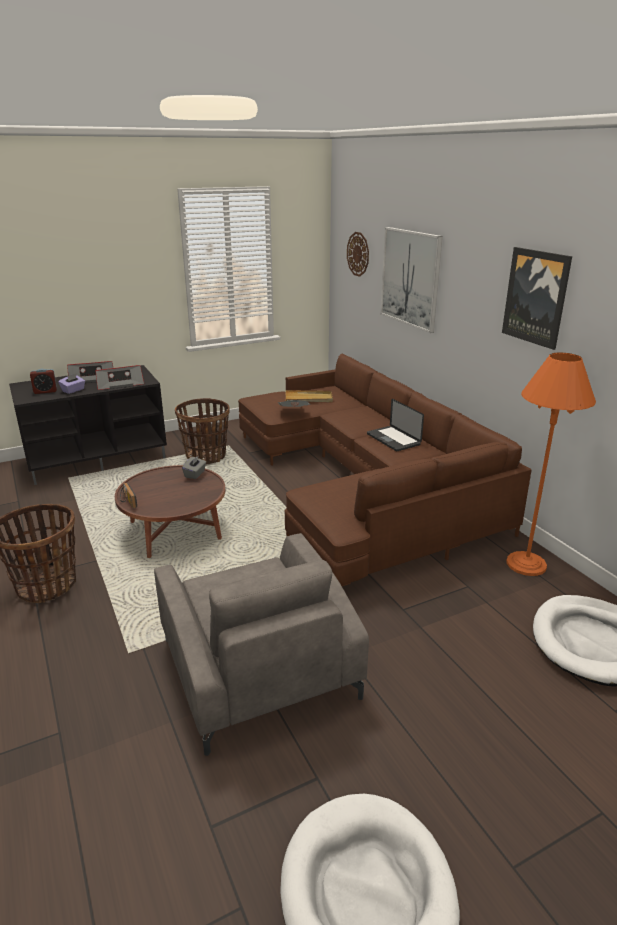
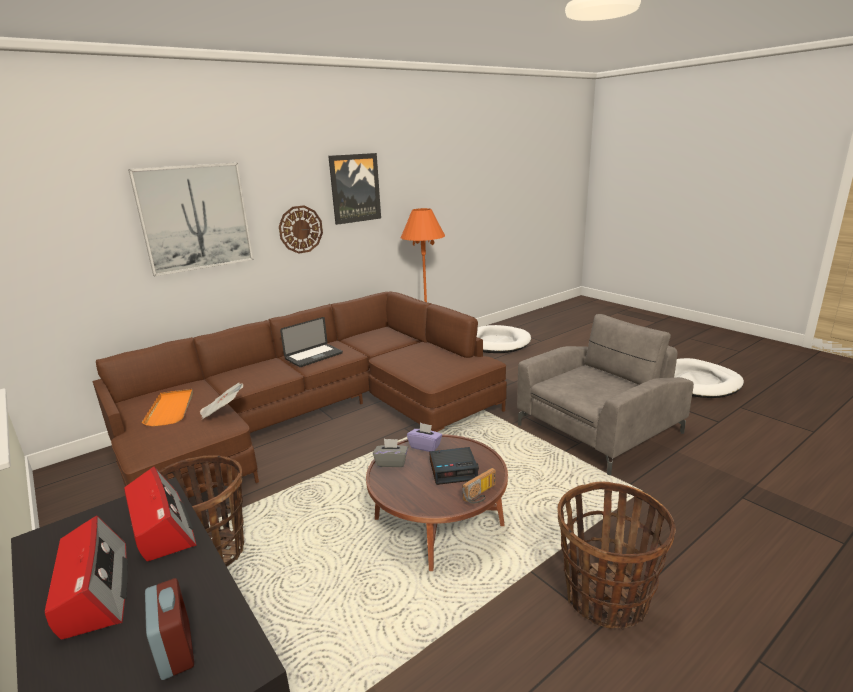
camera: 100 degrees left, 5 degrees down
purple tissue box [58,374,85,394] -> purple tissue box moved to [407,423,442,452]
beige tray [285,390,333,402] -> orange tray [142,389,193,426]
wall clock [347,232,369,277] -> wall clock moved to [279,205,323,254]
none -> alarm clock [429,447,479,485]

